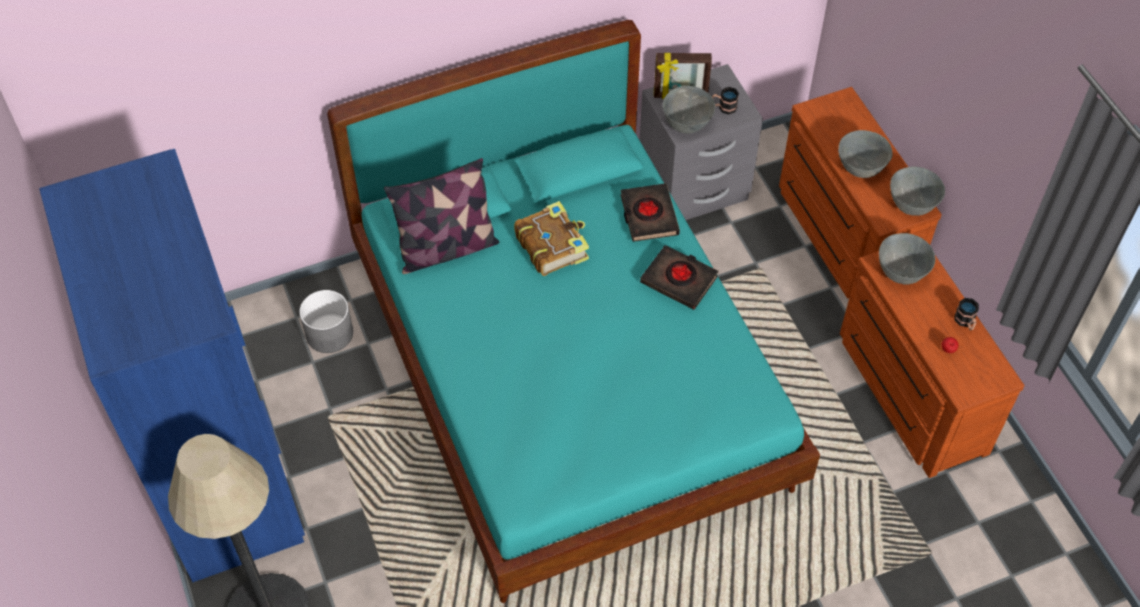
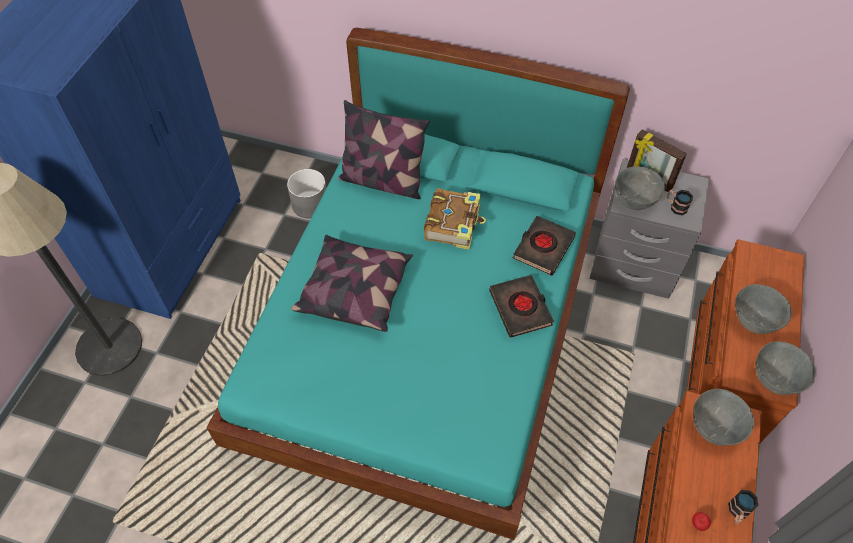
camera: 40 degrees right, 0 degrees up
none -> pillow [291,235,413,332]

